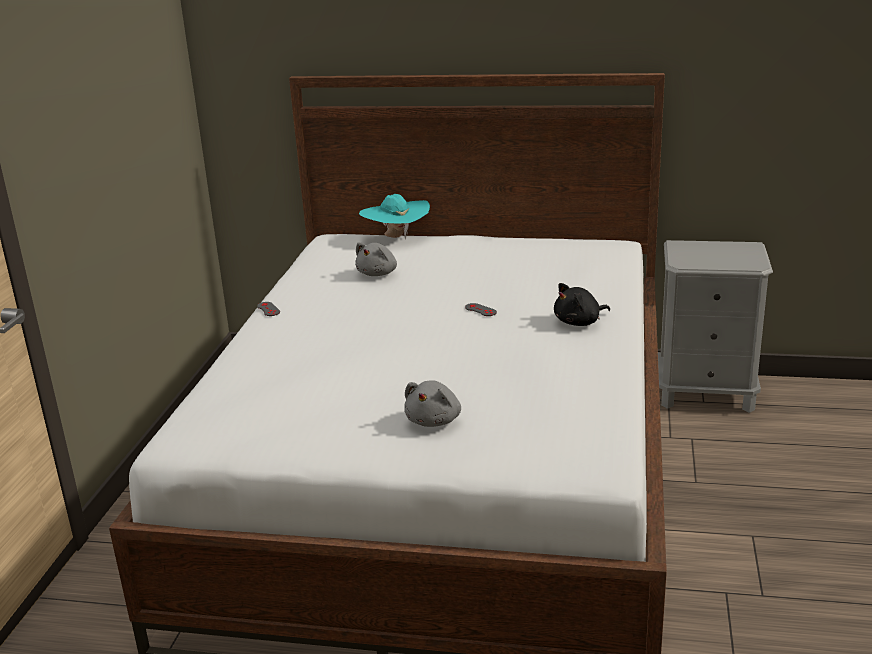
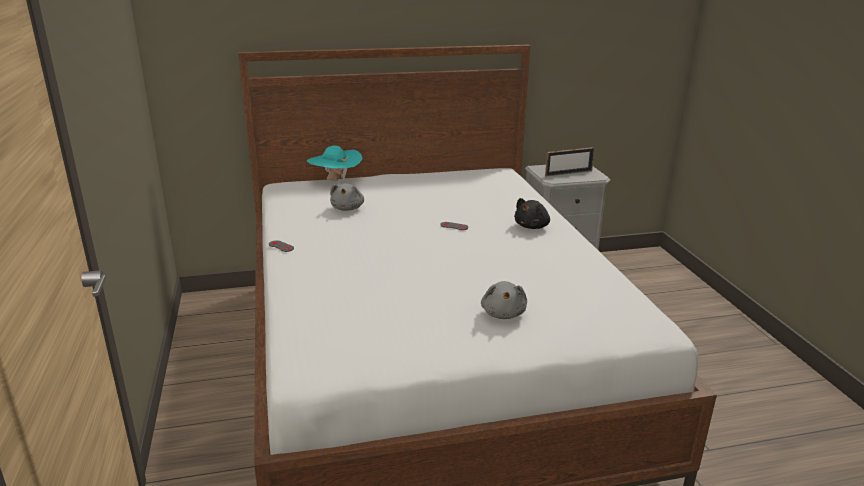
camera: 25 degrees left, 0 degrees up
none -> picture frame [545,147,595,177]

